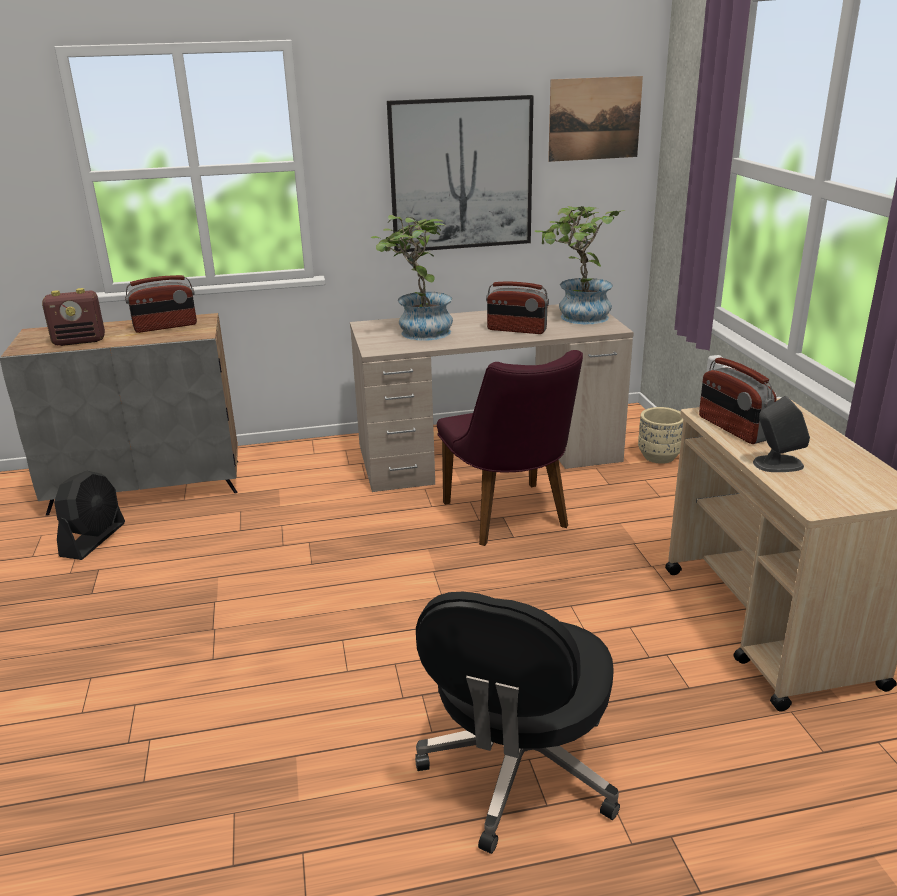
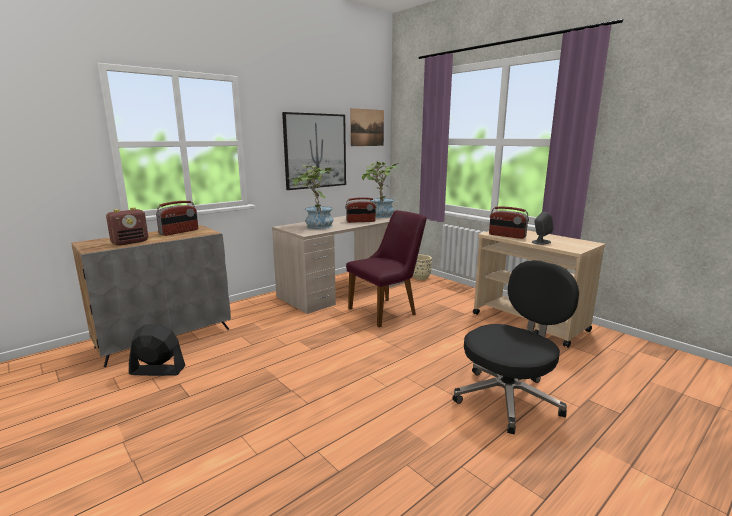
camera: 30 degrees left, 10 degrees down
black fan [54,471,125,560] -> black fan turned 75 degrees counterclockwise [129,324,186,376]
black office chair [415,592,620,854] -> black office chair turned 120 degrees counterclockwise [452,260,579,435]
purple chair [437,350,583,546] -> purple chair turned 75 degrees counterclockwise [346,210,427,327]

